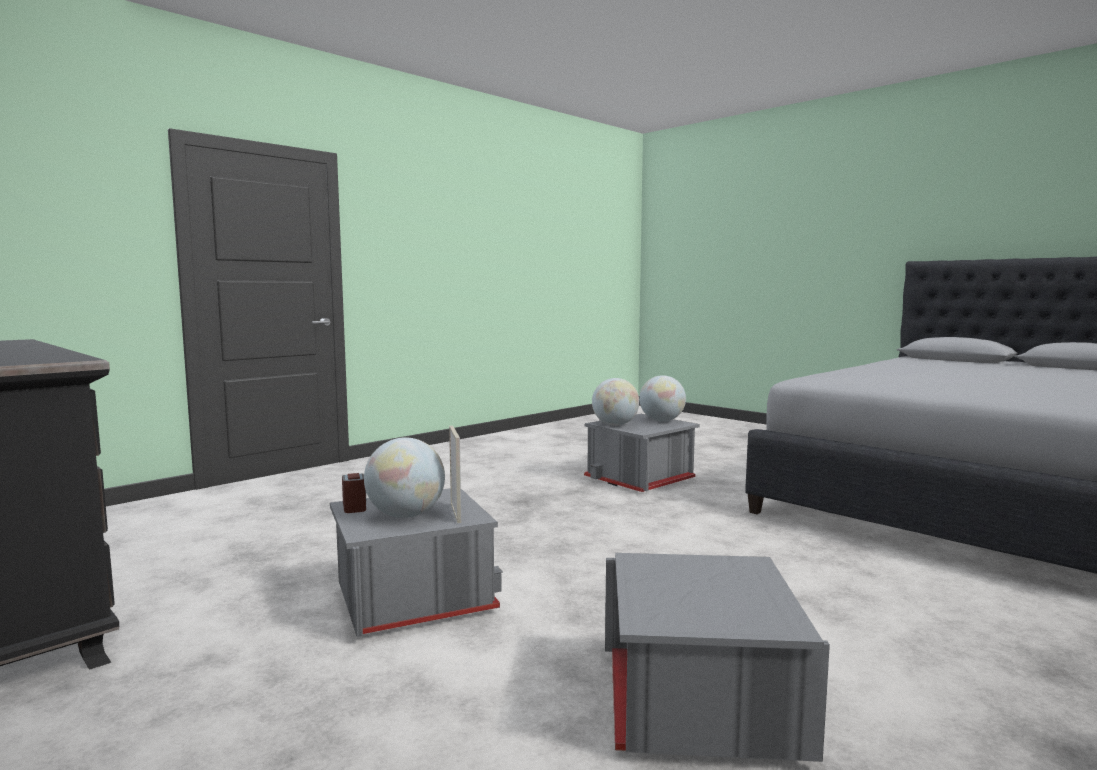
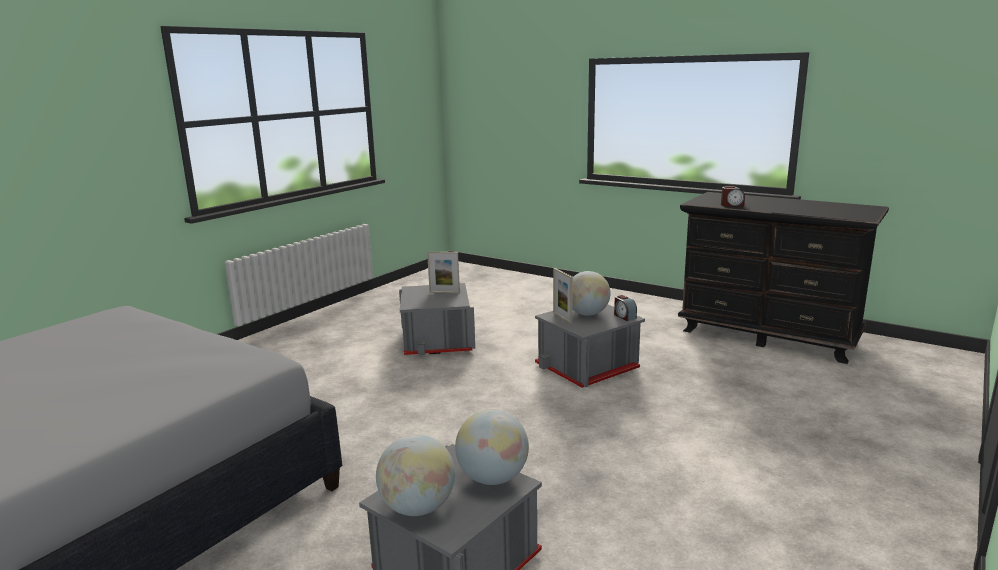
camera: 170 degrees right, 10 degrees up
none -> picture frame [427,252,460,293]
none -> alarm clock [721,186,745,207]

